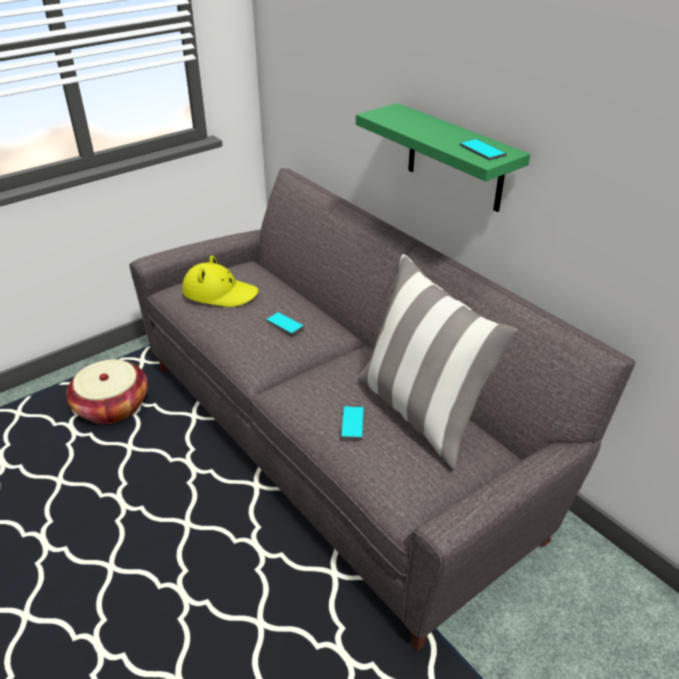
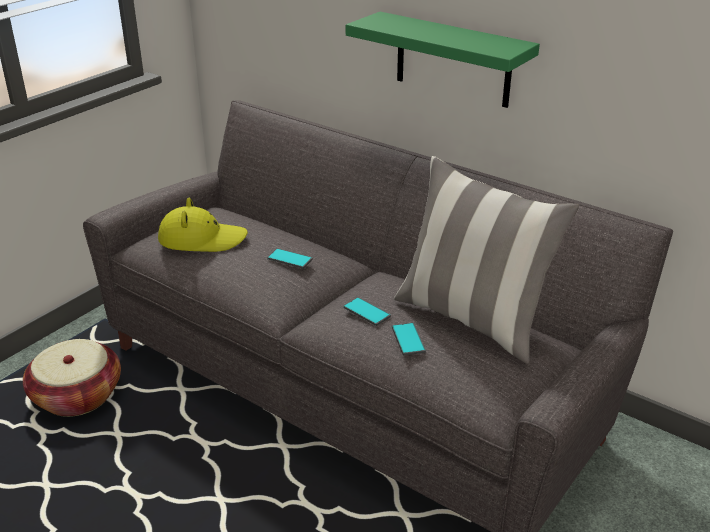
camera: 15 degrees left, 5 degrees down
phone [460,139,507,160] -> phone moved to [343,297,391,326]

